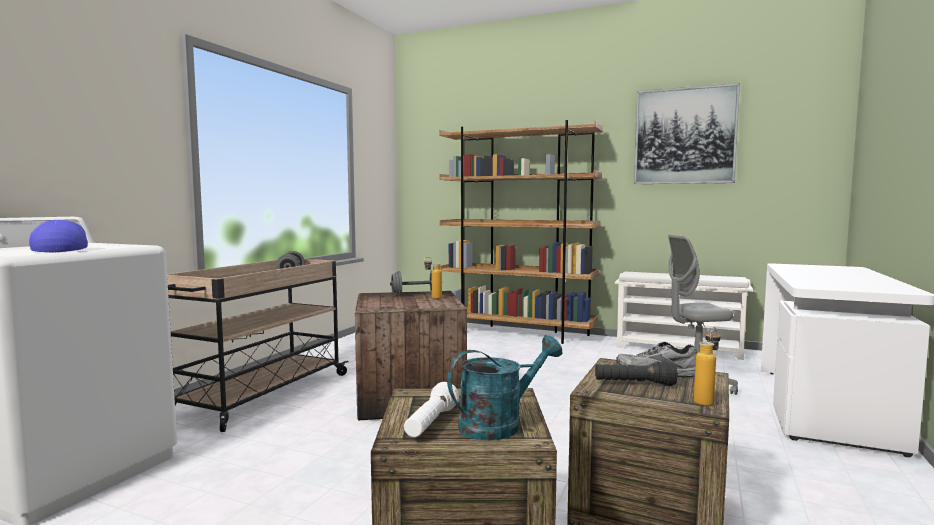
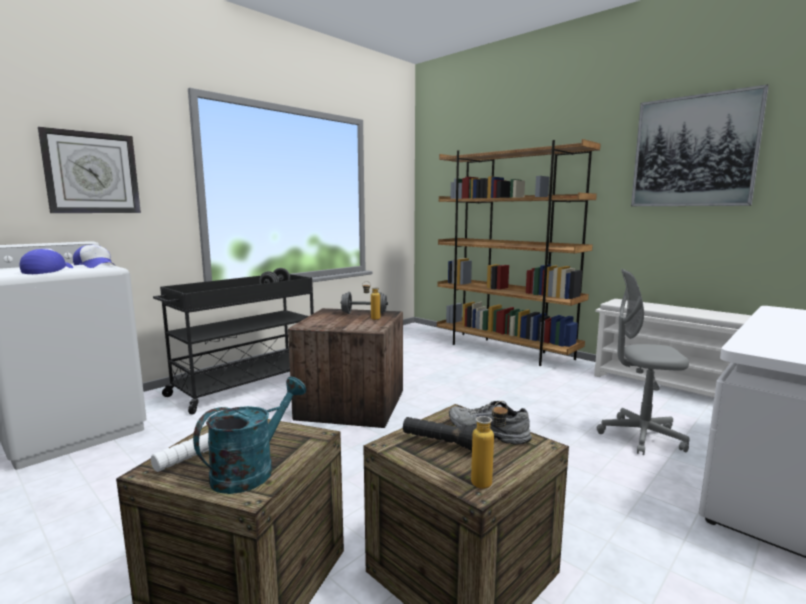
camera: 20 degrees right, 5 degrees up
beige cart [167,259,349,432] -> black cart [153,274,314,414]
turquoise watering can [447,335,562,440] -> turquoise watering can turned 45 degrees counterclockwise [193,377,306,494]
none -> wall clock [38,127,141,213]
none -> cap [73,245,116,268]

